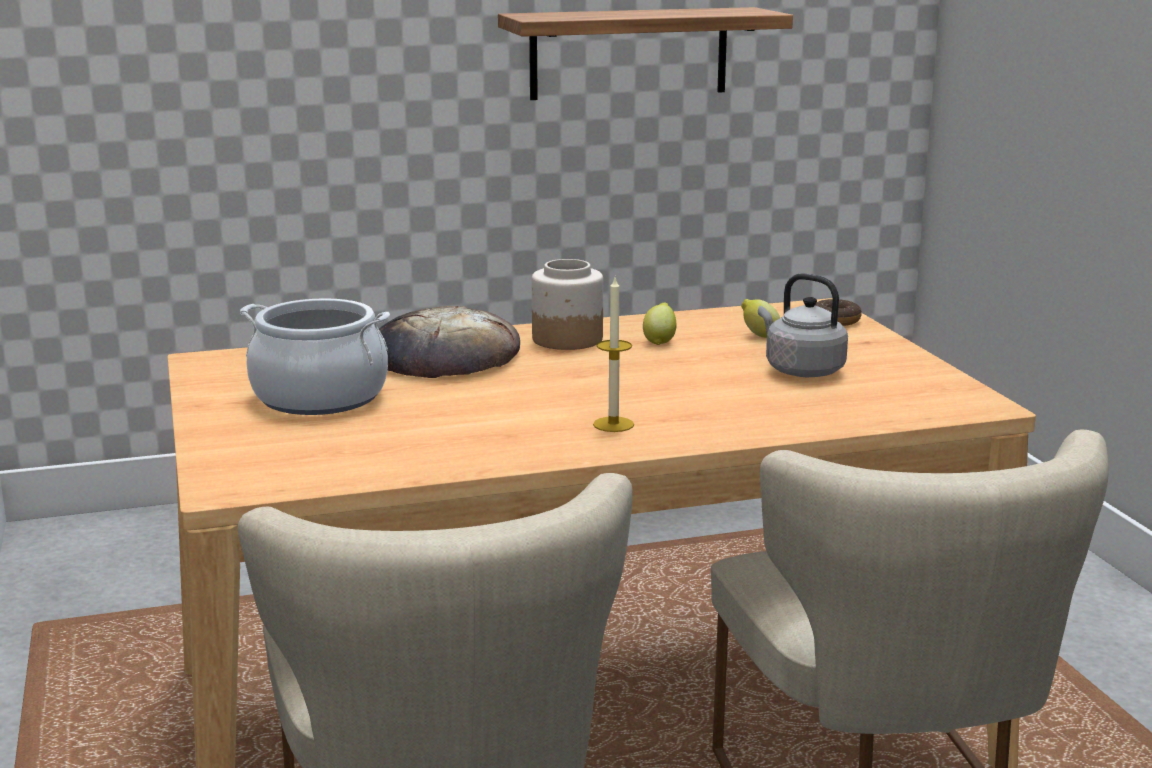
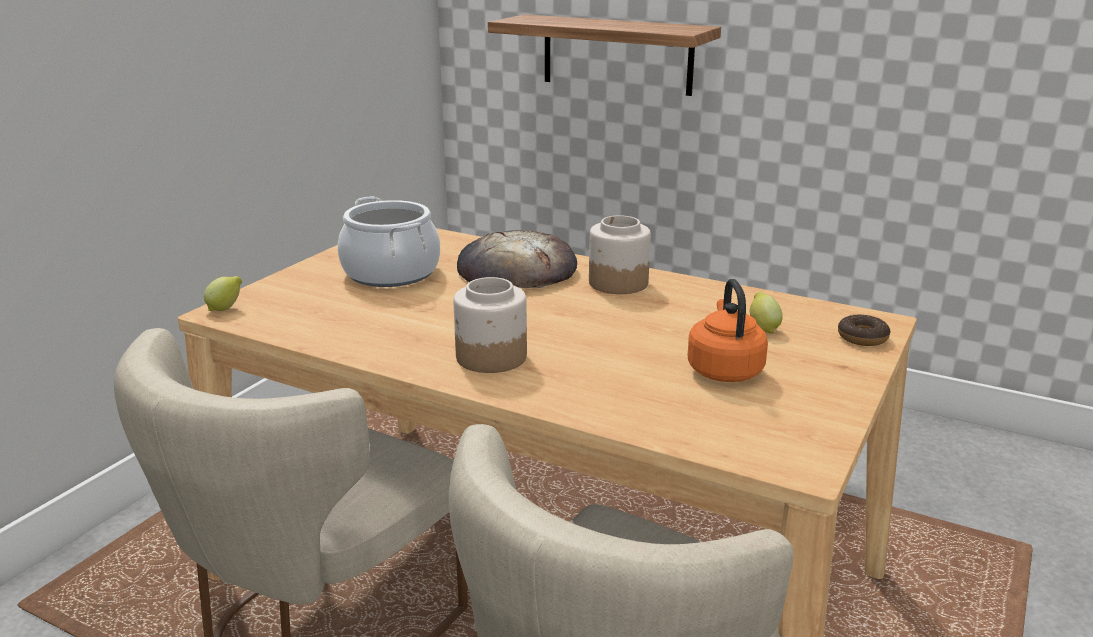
camera: 45 degrees right, 5 degrees up
shelf [498,7,793,100] -> shelf moved to [488,14,721,96]
candle [593,278,634,432] -> jar [453,277,527,373]
lemon [643,302,676,345] -> lemon moved to [204,276,242,311]
grey kettle [758,273,848,377] -> orange kettle [688,279,768,382]

